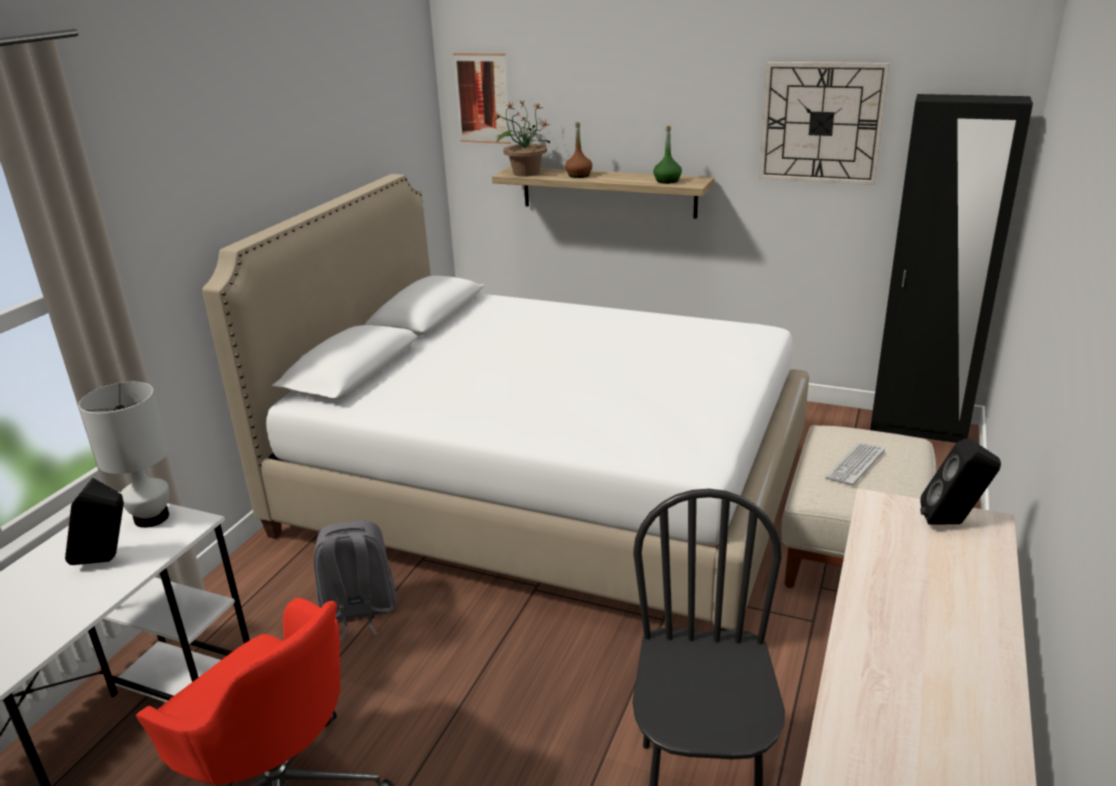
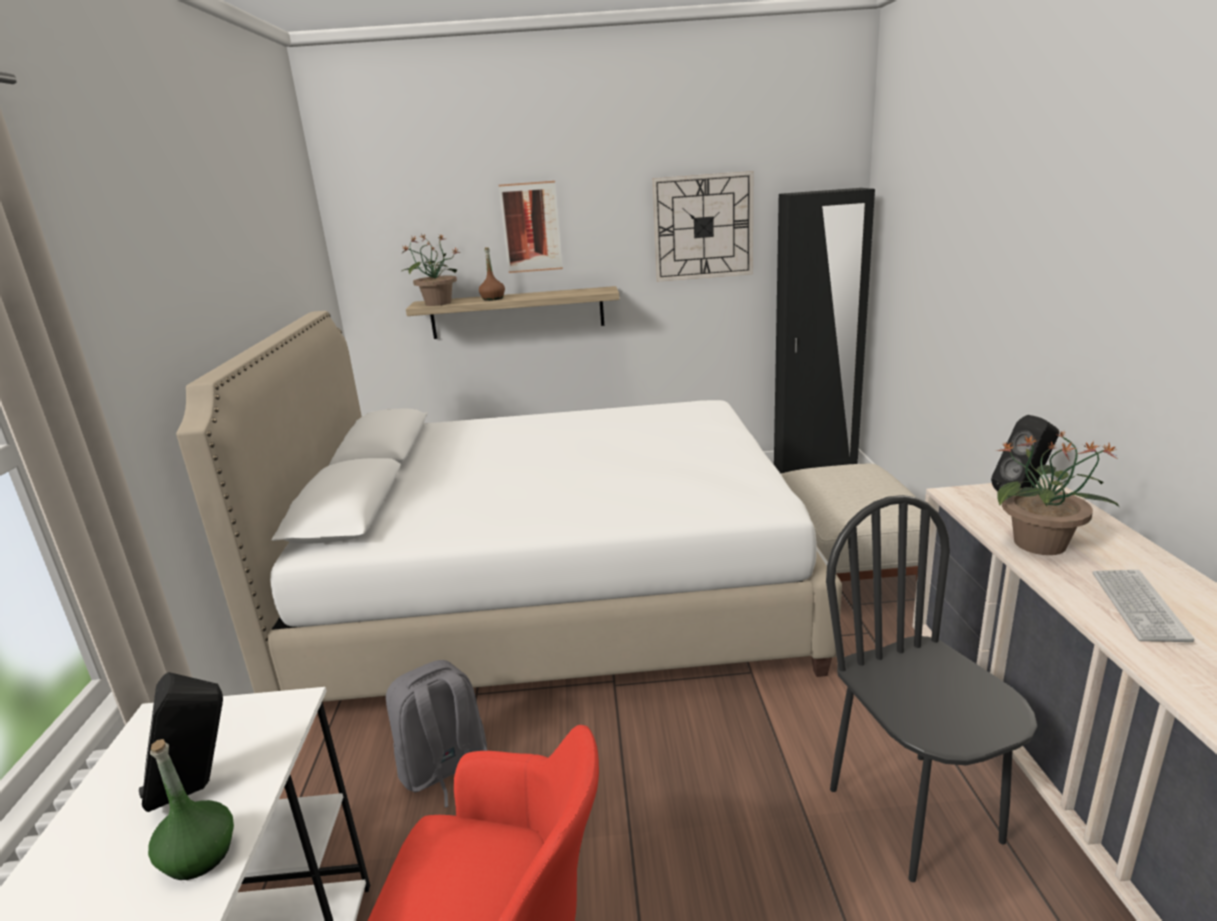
camera: 25 degrees left, 5 degrees down
white table lamp [79,382,169,528] -> none
picture [453,53,511,144] -> picture moved to [499,181,563,273]
green bottle [653,125,682,184] -> green bottle moved to [148,739,234,880]
keyboard [825,443,885,486] -> keyboard moved to [1092,570,1194,642]
none -> potted plant [996,431,1119,555]

